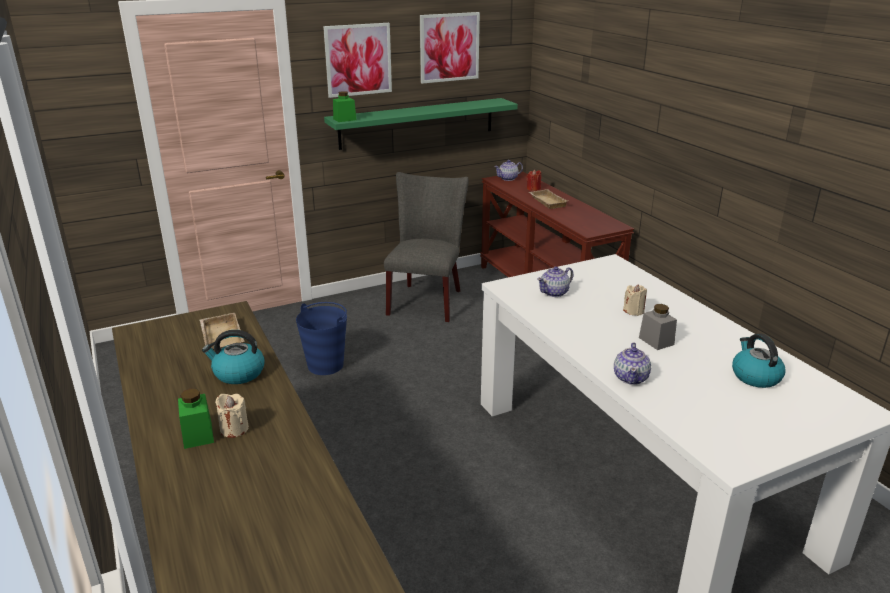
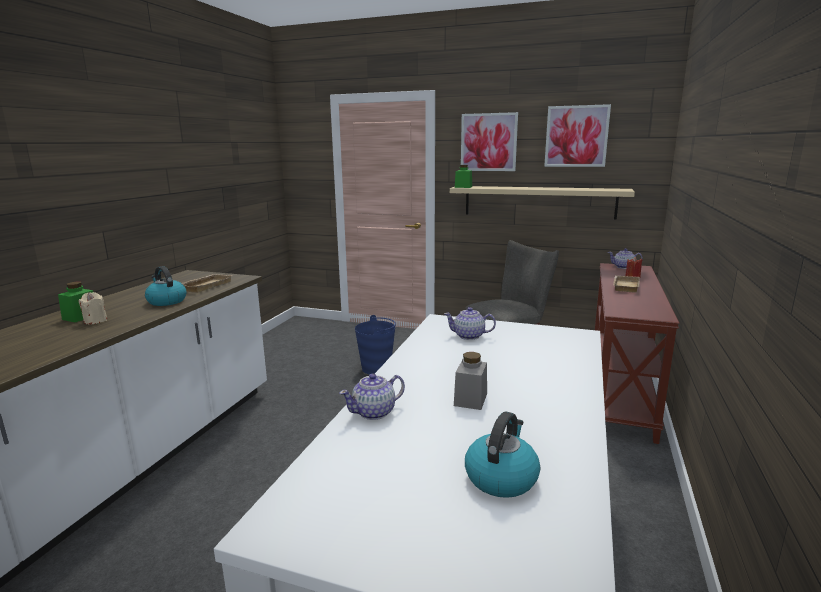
camera: 45 degrees right, 10 degrees down
green shelf [324,98,518,150] -> beige shelf [450,186,635,220]
beige candle [623,284,647,316] -> none

